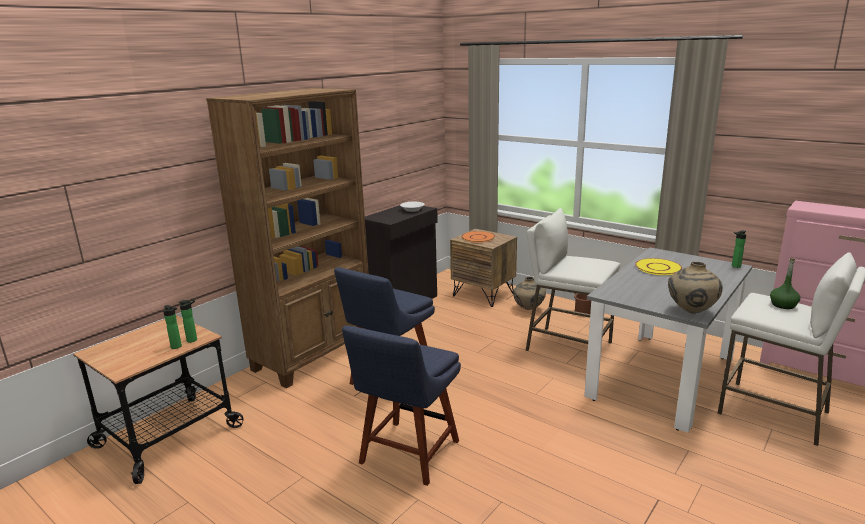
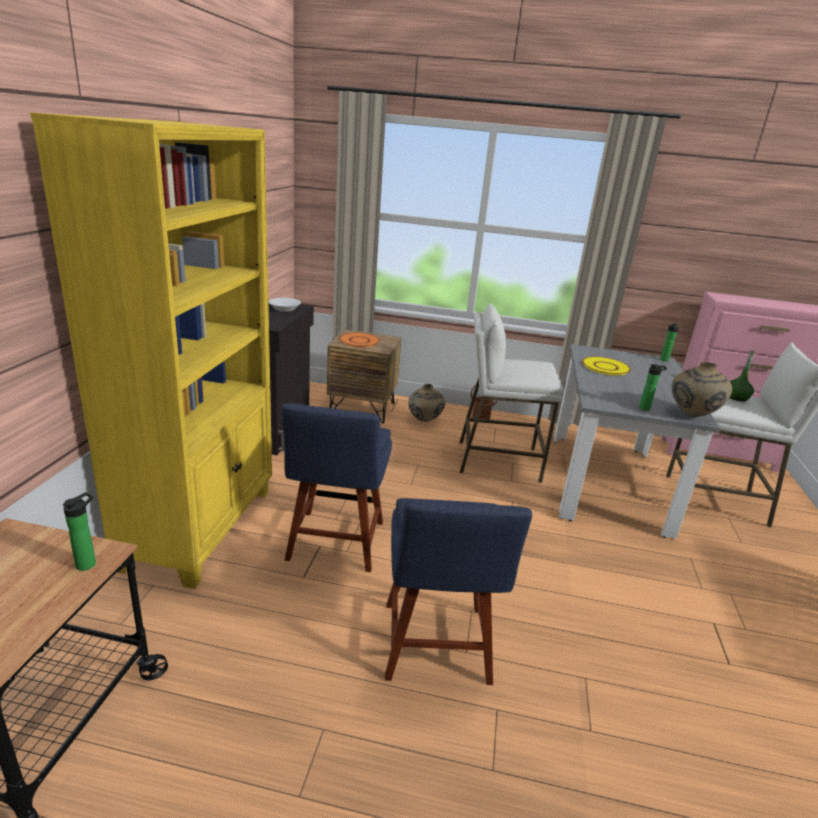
camera: 30 degrees left, 5 degrees up
bottle [163,305,182,349] -> bottle moved to [639,364,667,411]
brown bookcase [206,88,369,388] -> yellow bookcase [30,112,272,589]

